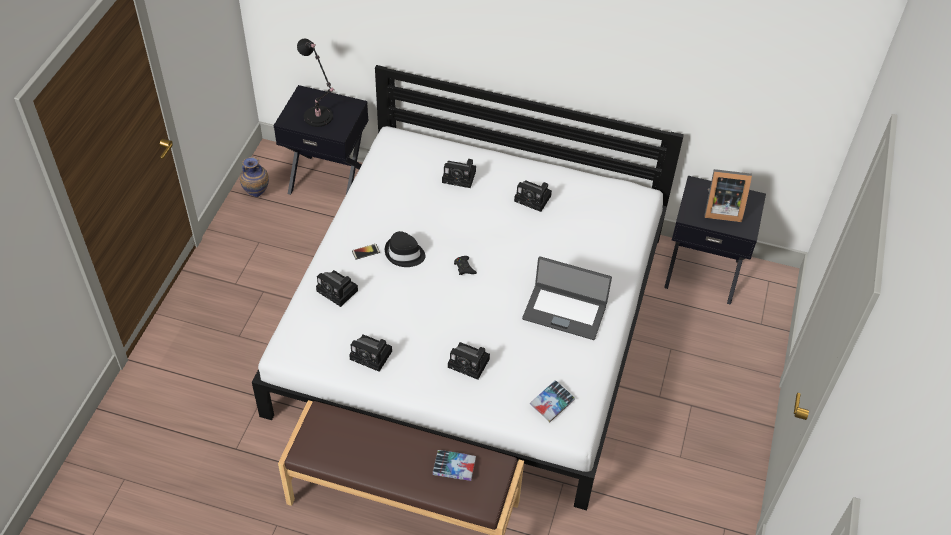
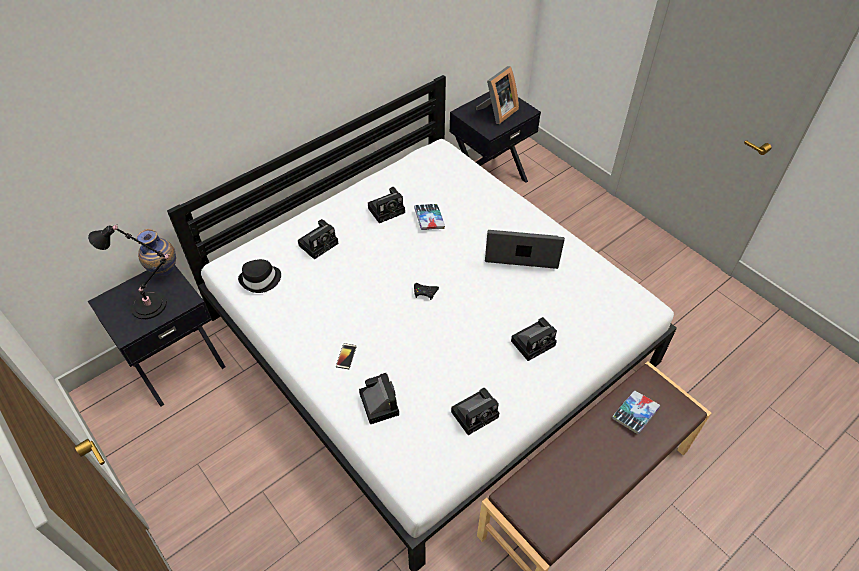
camera: 55 degrees left, 0 degrees up
vase [240,157,269,197] -> vase moved to [136,229,176,276]
camera [316,270,358,307] -> camera turned 90 degrees counterclockwise [359,373,399,424]
black hat [385,231,426,267] -> black hat moved to [238,259,281,293]
laptop [522,256,612,340] -> laptop turned 135 degrees counterclockwise [485,230,565,269]
book [530,380,575,423] -> book moved to [414,204,445,230]

